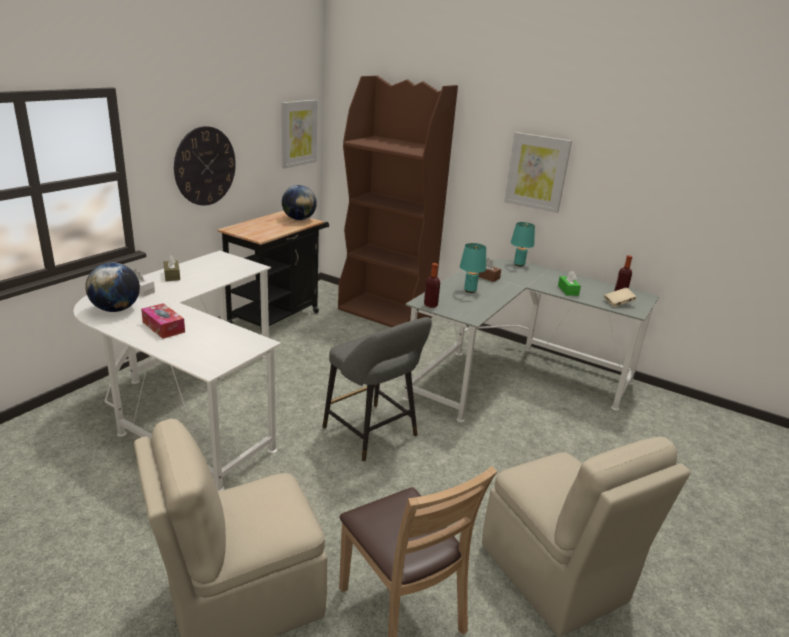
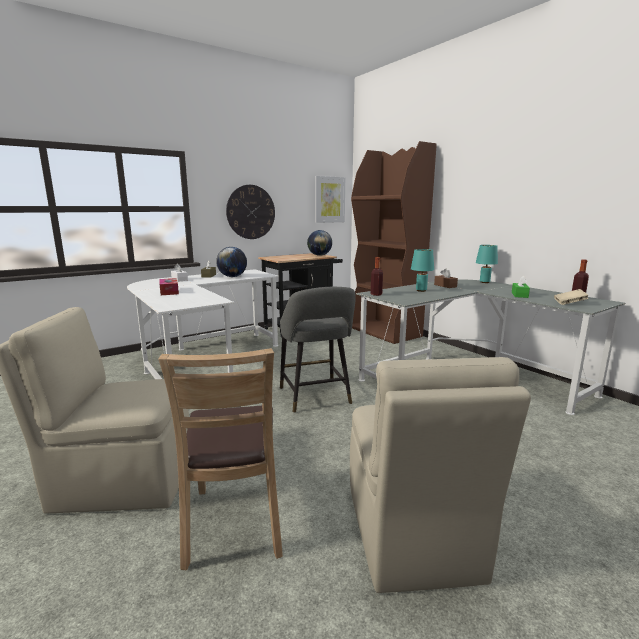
camera: 25 degrees right, 10 degrees down
globe [85,262,140,312] -> globe moved to [216,247,247,277]
picture [504,132,572,213] -> none

